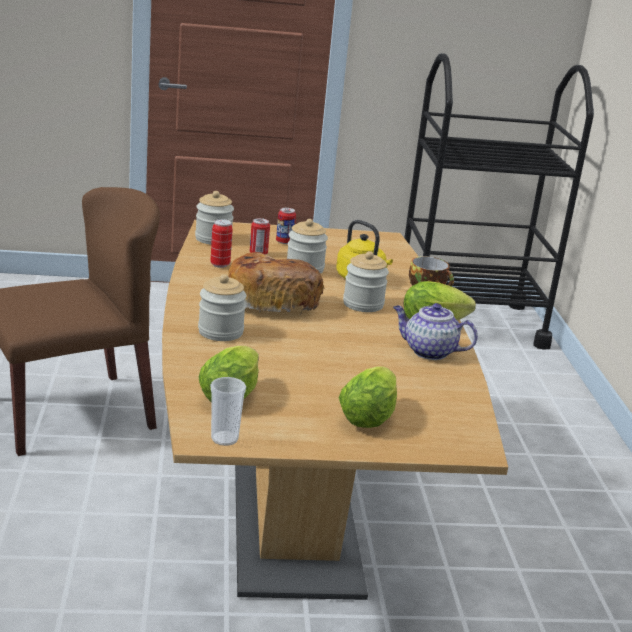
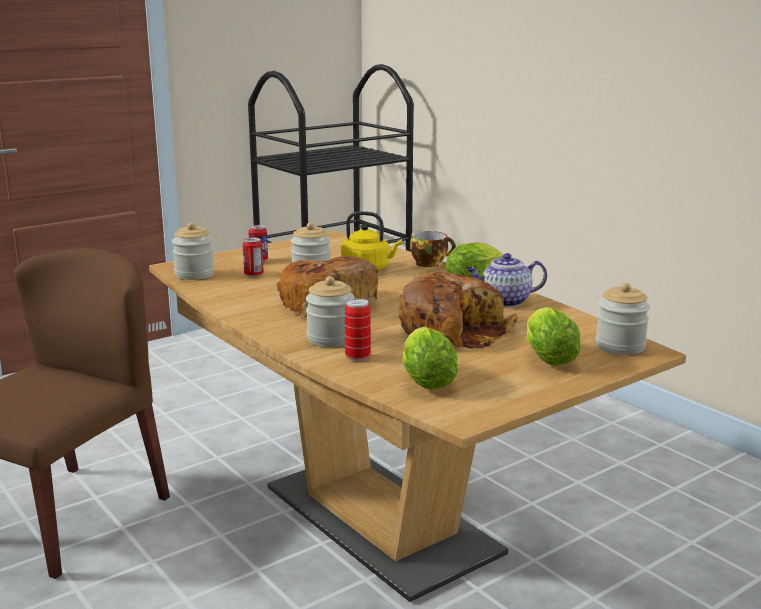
camera: 30 degrees left, 5 degrees down
can [210,219,233,268] -> can moved to [344,299,371,361]
cup [210,377,246,446] -> none
jar [343,251,389,312] -> jar moved to [596,283,650,355]
none -> bread [399,272,517,349]

